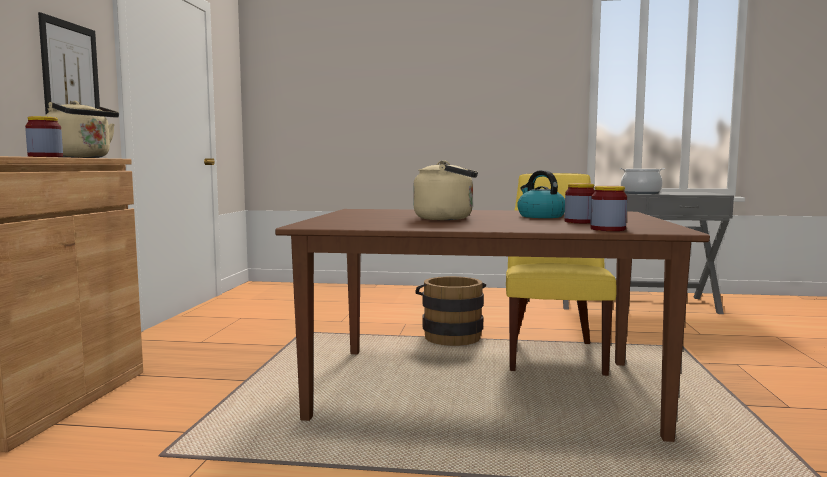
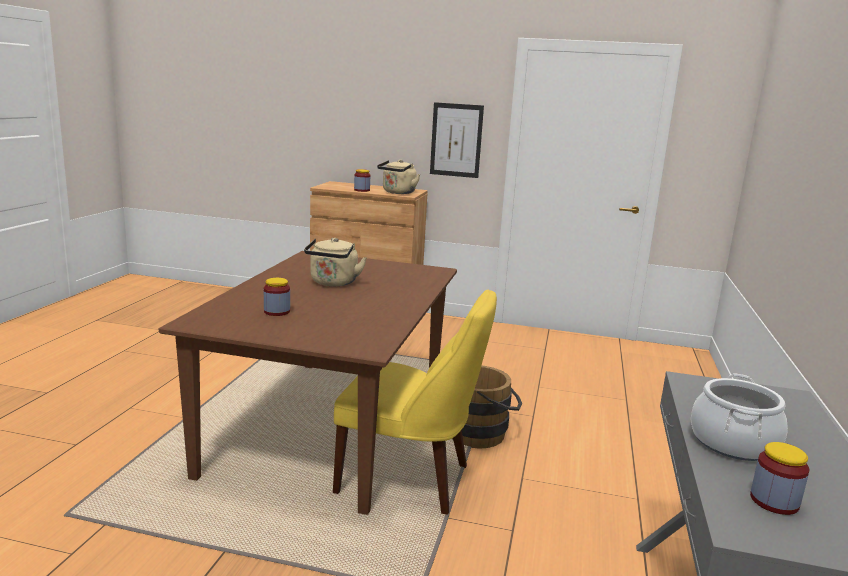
camera: 95 degrees right, 10 degrees up
kettle [517,170,565,218] -> none
jar [590,186,627,231] -> jar moved to [750,442,809,515]

